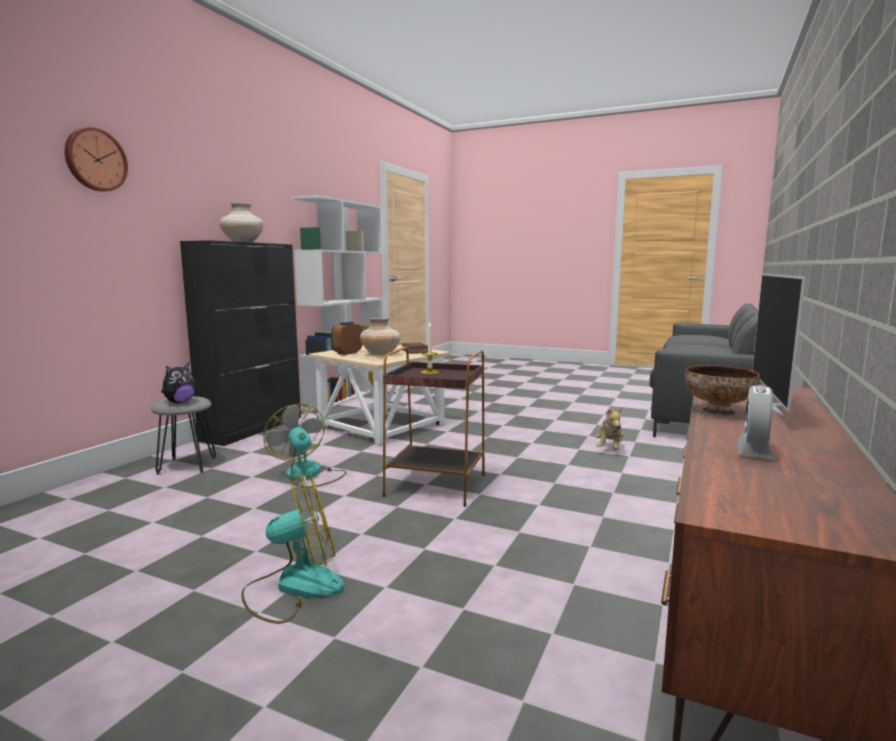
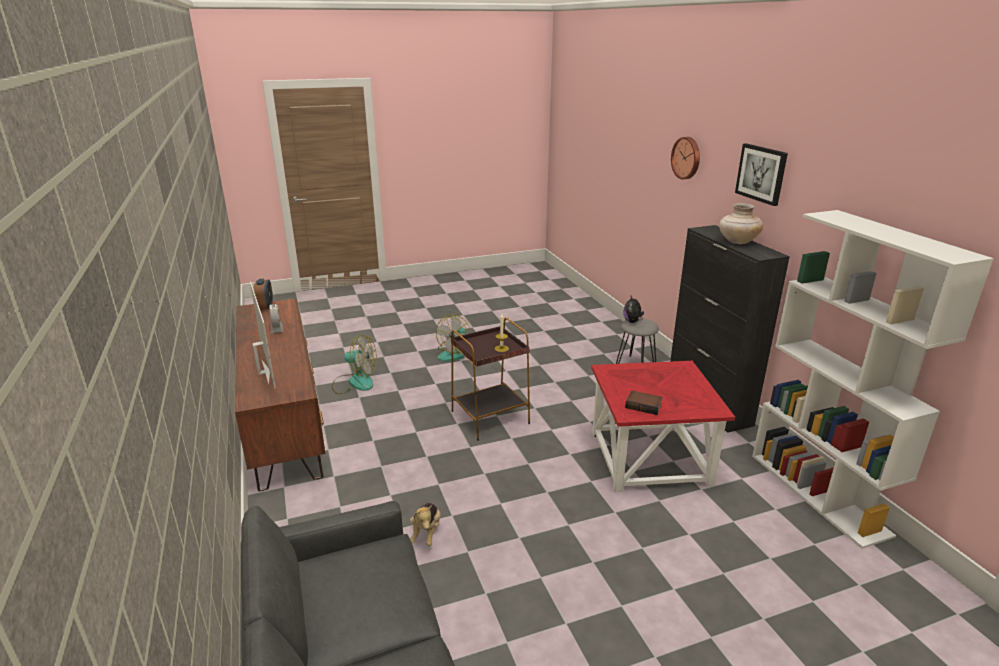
camera: 135 degrees right, 15 degrees up
fan [263,404,347,488] -> fan moved to [332,334,377,394]
beige side table [308,345,450,446] -> red side table [591,361,735,492]
alarm clock [331,322,362,355] -> alarm clock moved to [253,279,273,310]
beige vase [360,317,401,355] -> none
plush toy [595,408,624,450] -> plush toy turned 150 degrees counterclockwise [410,503,441,546]
bowl [685,365,760,415] -> none
none -> picture [735,143,788,206]

